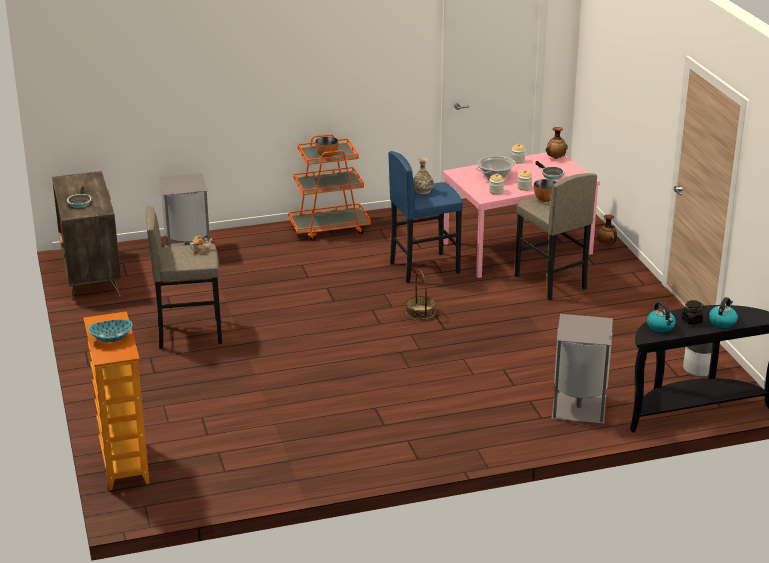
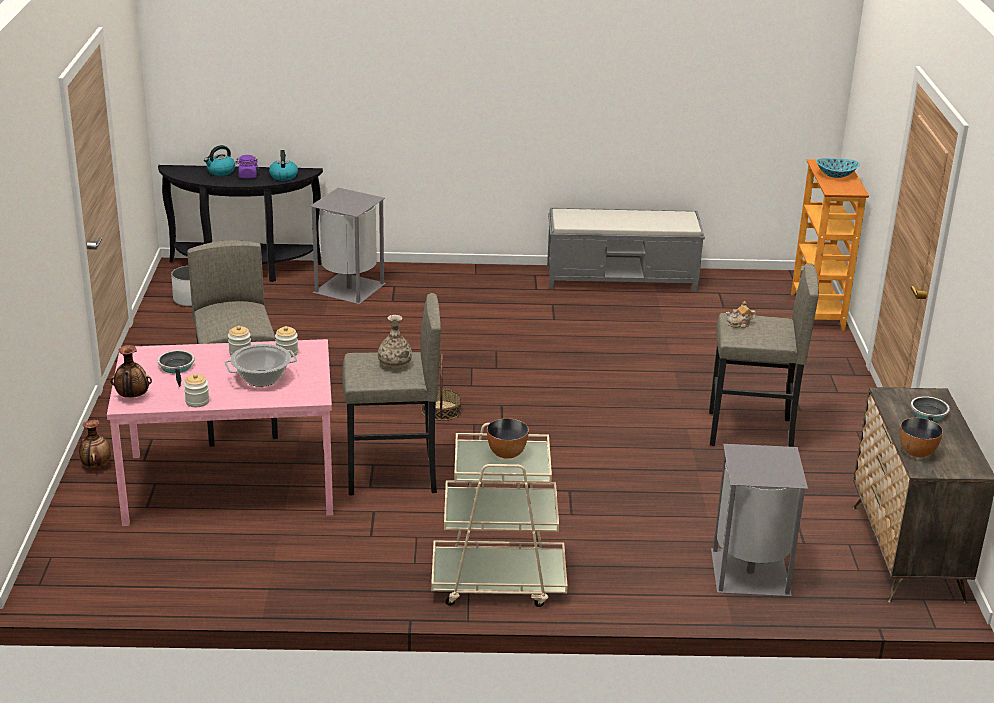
camera: 165 degrees left, 0 degrees up
orange cart [288,134,371,241] -> beige cart [431,423,568,607]
blue stool [388,151,463,283] -> grey stool [342,293,441,496]
bowl [534,179,557,202] -> bowl moved to [900,418,943,457]
black jar [682,300,704,325] -> purple jar [235,155,259,179]
none -> grey bench [547,208,705,292]

